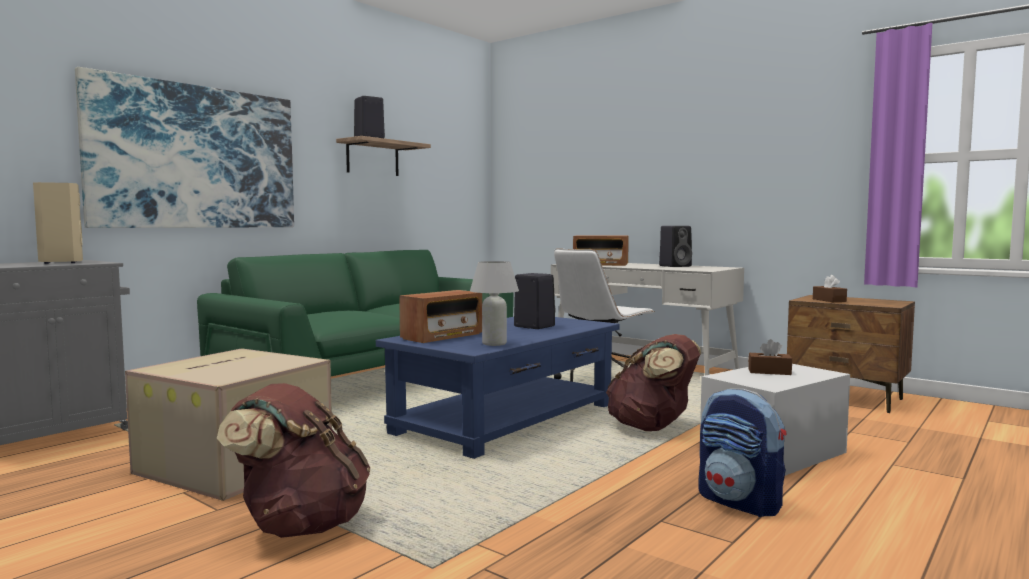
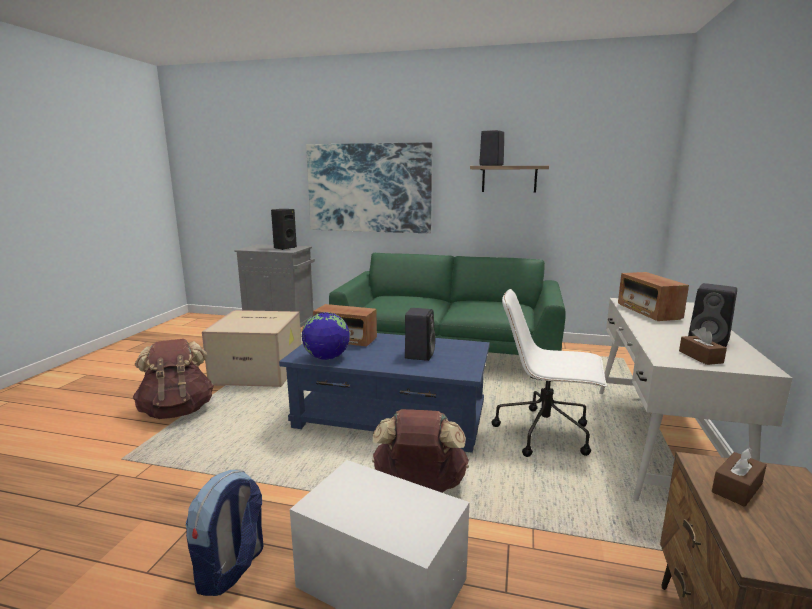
camera: 65 degrees right, 10 degrees up
beige speaker [33,182,83,264] -> black speaker [271,209,297,250]
white table lamp [470,261,519,346] -> globe [302,312,350,360]
brown tissue box [748,339,792,375] -> brown tissue box moved to [679,327,727,365]

